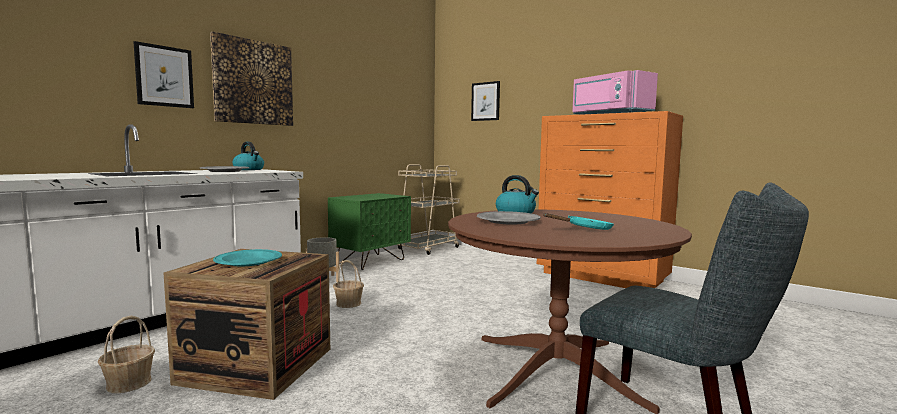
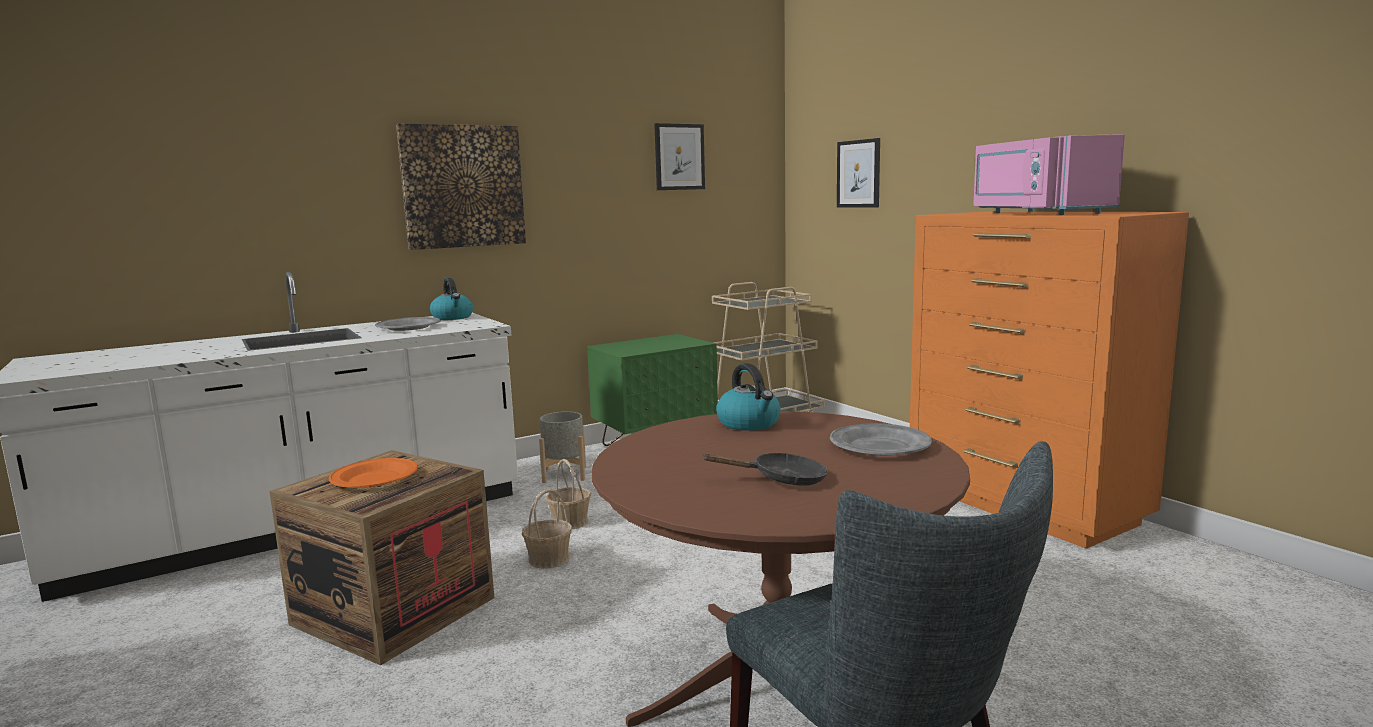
camera: 20 degrees right, 5 degrees up
basket [98,316,155,393] -> basket moved to [522,489,572,569]
picture [133,41,194,108] -> picture moved to [654,123,705,190]
turquoise plate [213,249,282,266] -> orange plate [329,458,418,488]
grey plate [477,211,541,224] -> grey plate moved to [830,423,932,455]
turquoise frying pan [543,213,614,230] -> black frying pan [703,453,828,486]

